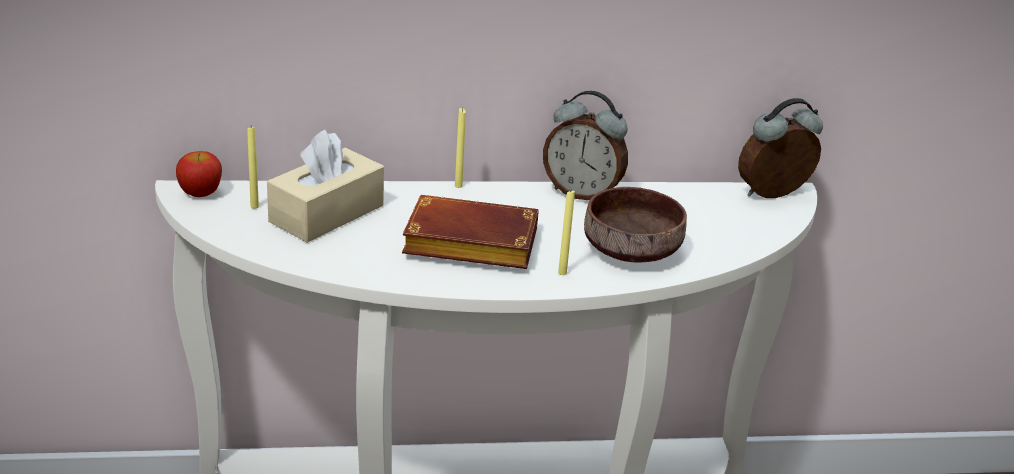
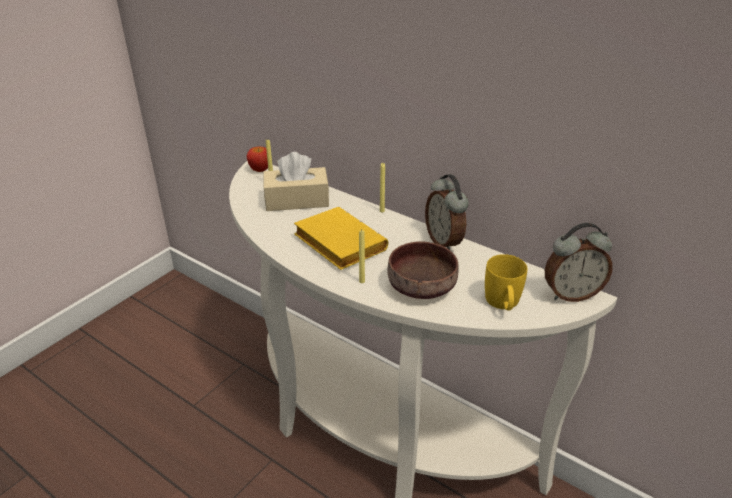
camera: 45 degrees right, 5 degrees up
brown book [402,195,539,269] -> yellow book [294,207,388,270]
alarm clock [738,98,823,198] -> alarm clock turned 150 degrees clockwise [545,223,613,302]
none -> yellow mug [485,254,527,310]

